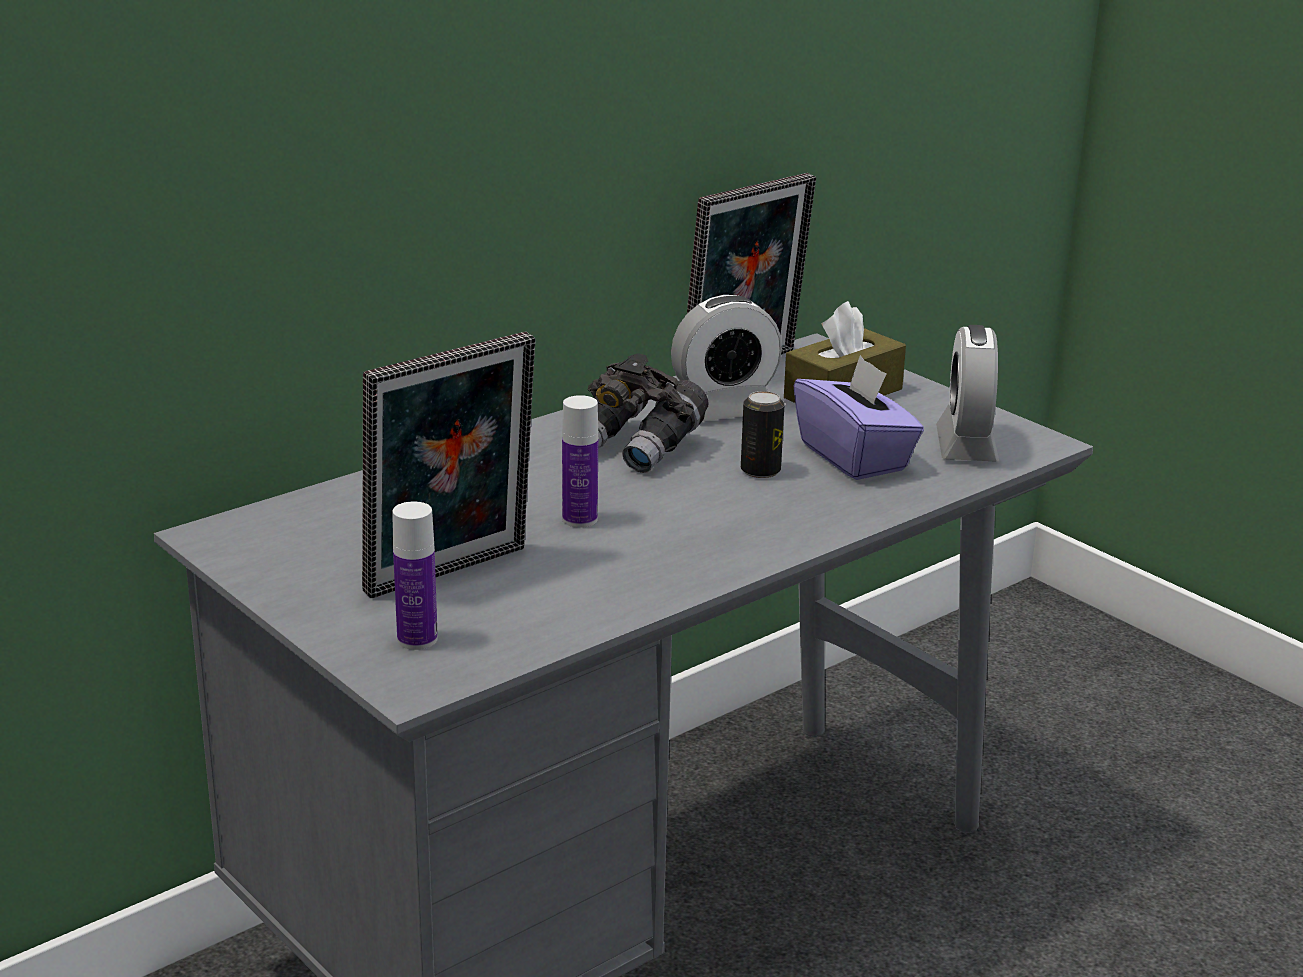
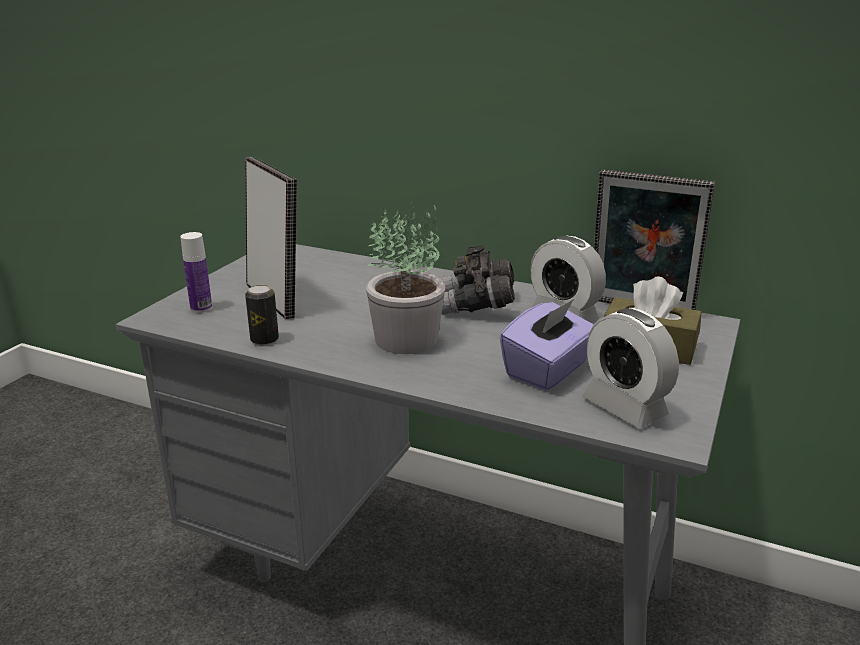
camera: 65 degrees right, 0 degrees up
picture frame [362,332,535,598] -> picture frame turned 150 degrees counterclockwise [245,157,297,319]
bottle [562,395,598,528] -> none
can [741,391,784,478] -> can moved to [245,285,279,345]
alarm clock [936,325,999,462] -> alarm clock turned 105 degrees counterclockwise [583,308,679,428]
none -> potted plant [366,202,445,354]

